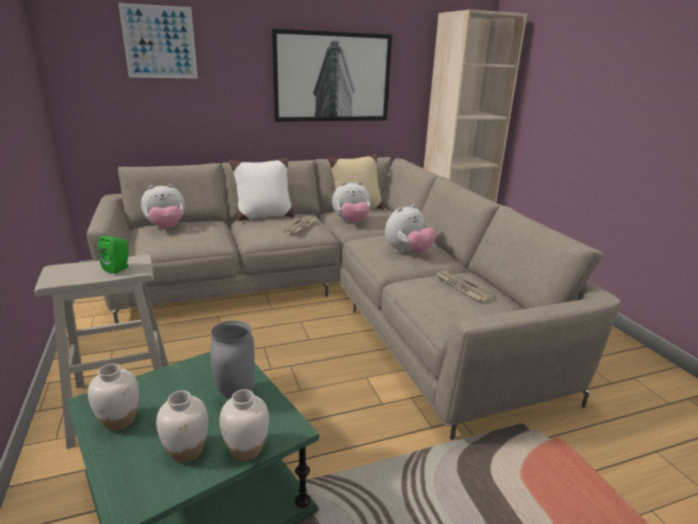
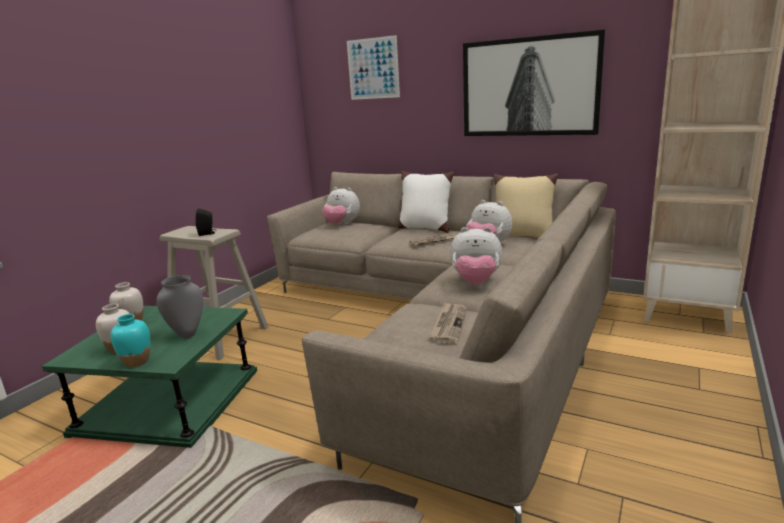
camera: 50 degrees right, 5 degrees down
green speaker [98,236,129,274] -> black speaker [195,208,217,236]
white vase [219,389,269,461] -> turquoise vase [111,314,151,367]

